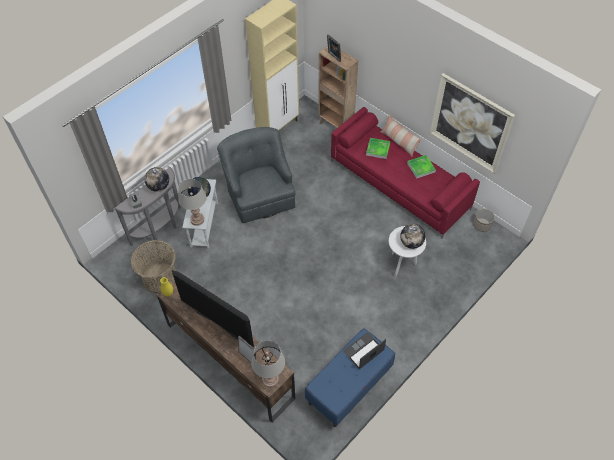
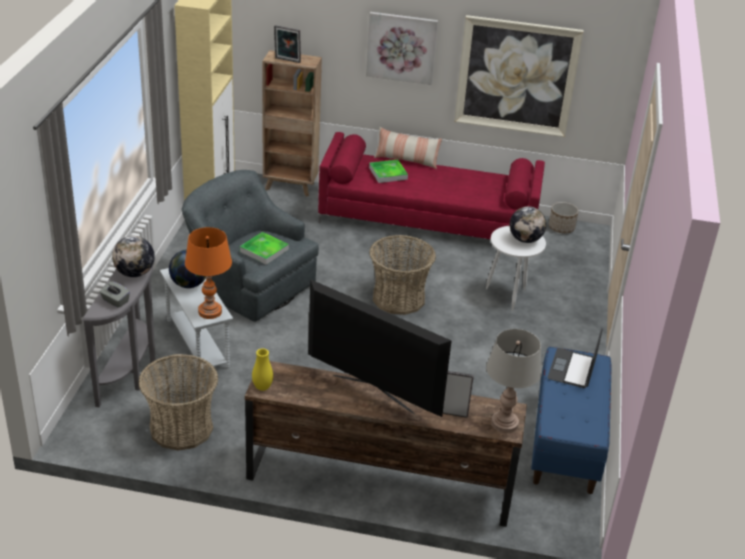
camera: 35 degrees left, 20 degrees down
television [172,270,254,347] -> television turned 150 degrees counterclockwise [308,279,452,417]
grey table lamp [178,179,207,226] -> orange table lamp [185,227,232,319]
tray [407,155,436,179] -> tray moved to [240,232,289,265]
none -> picture [366,12,438,85]
none -> basket [369,235,436,315]

